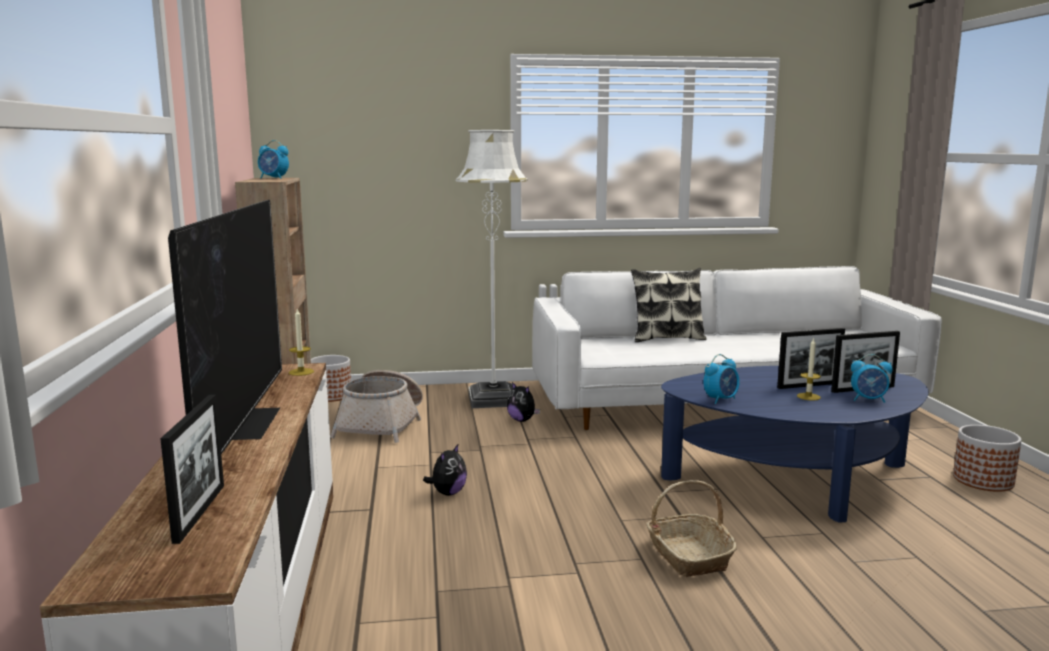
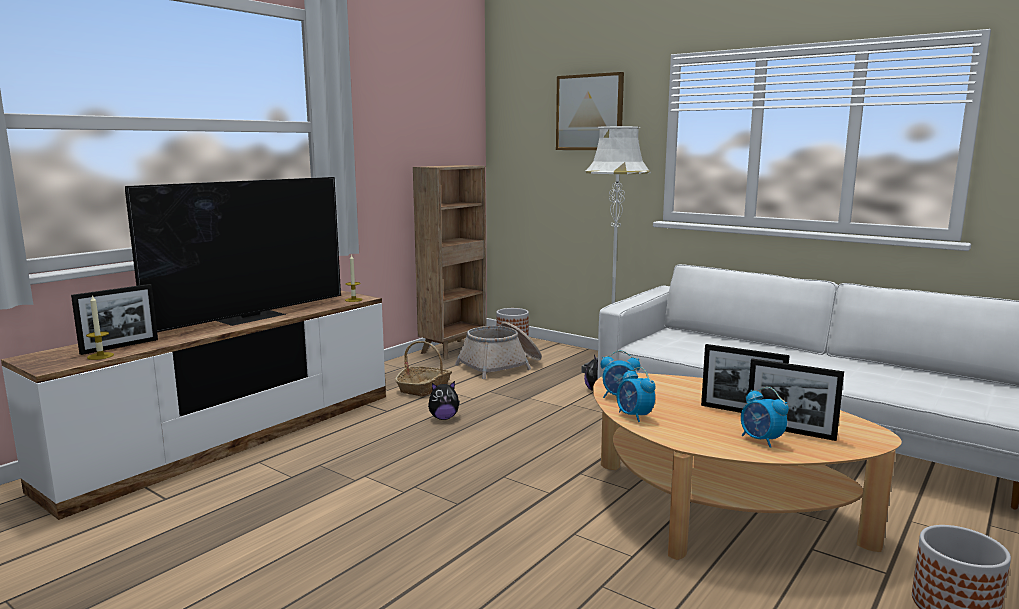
camera: 45 degrees right, 0 degrees up
alarm clock [258,140,289,179] -> alarm clock moved to [617,367,656,422]
pillow [631,268,706,342] -> none
basket [646,480,737,577] -> basket moved to [395,341,452,397]
blue coffee table [661,366,929,523] -> beige coffee table [593,373,902,560]
candle [797,337,821,401] -> candle moved to [86,295,114,360]
none -> picture [556,72,624,150]

